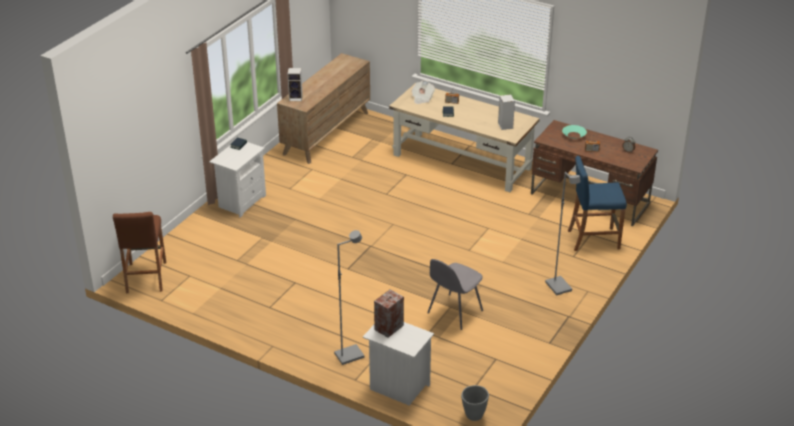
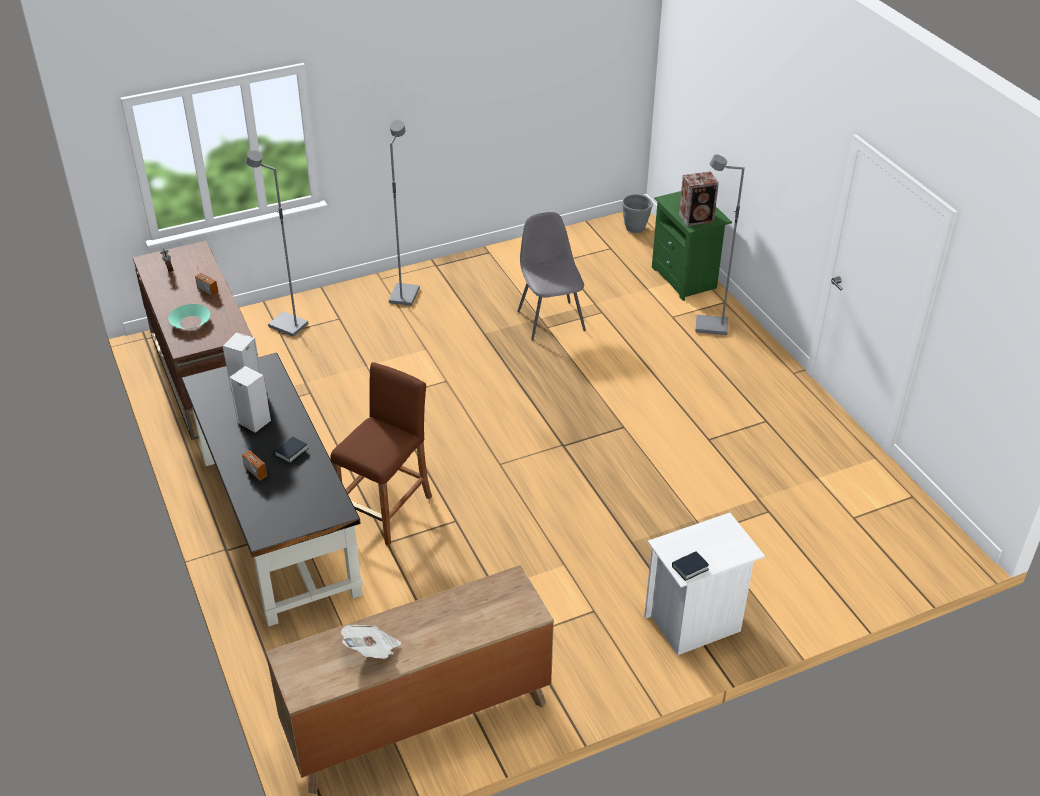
camera: 145 degrees left, 5 degrees up
brown stool [113,212,166,293] -> brown stool moved to [330,362,432,546]
speaker [288,68,303,101] -> speaker moved to [229,366,271,433]
white nightstand [363,322,434,405] -> green nightstand [652,191,732,301]
beige desk [389,83,540,192] -> black desk [182,353,363,627]
newspaper [411,80,435,104] -> newspaper moved to [341,625,401,659]
grey chair [427,259,483,330] -> grey chair turned 90 degrees counterclockwise [517,212,586,340]
blue stool [568,156,627,251] -> grey floor lamp [246,150,308,337]

